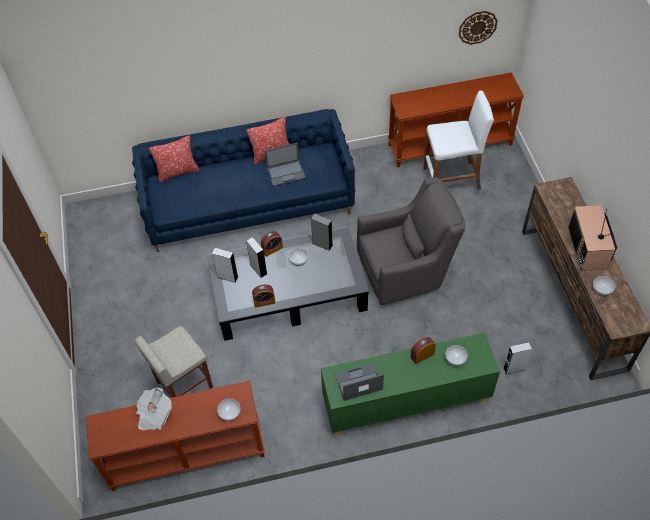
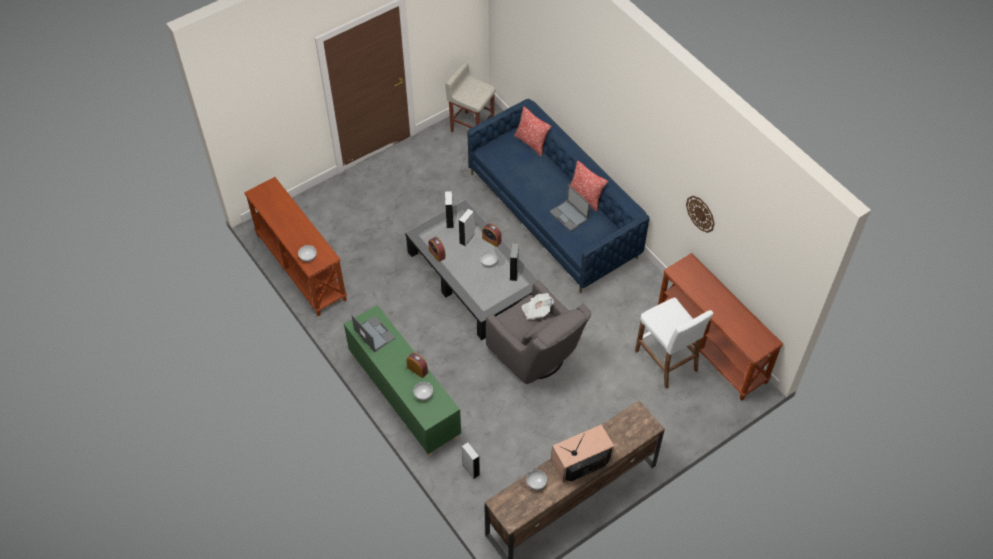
camera: 65 degrees right, 0 degrees up
beige stool [135,326,213,398] -> beige stool moved to [445,62,496,132]
newspaper [136,388,172,430] -> newspaper moved to [521,293,554,320]
wall clock [459,11,498,45] -> wall clock moved to [686,196,715,233]

